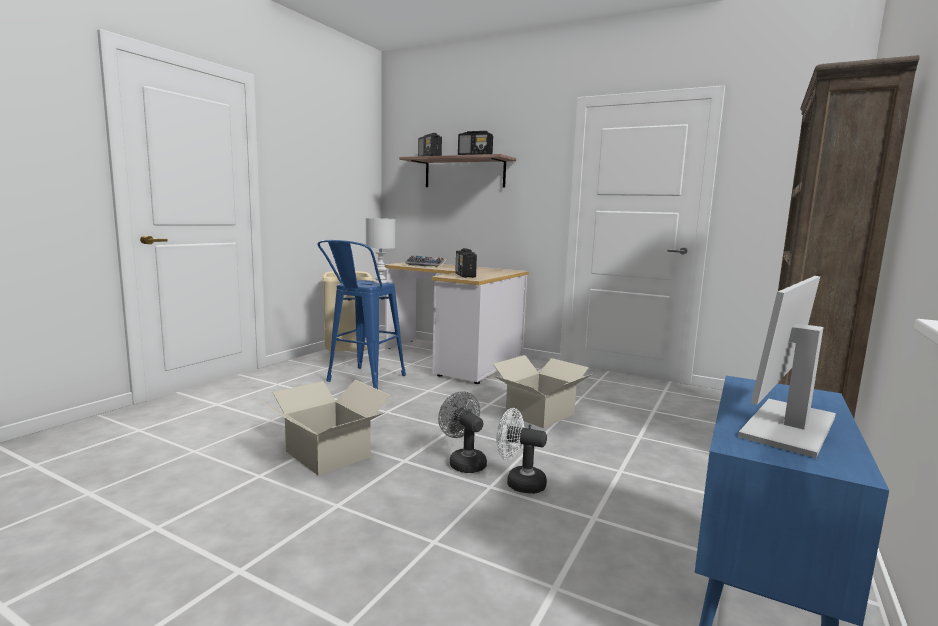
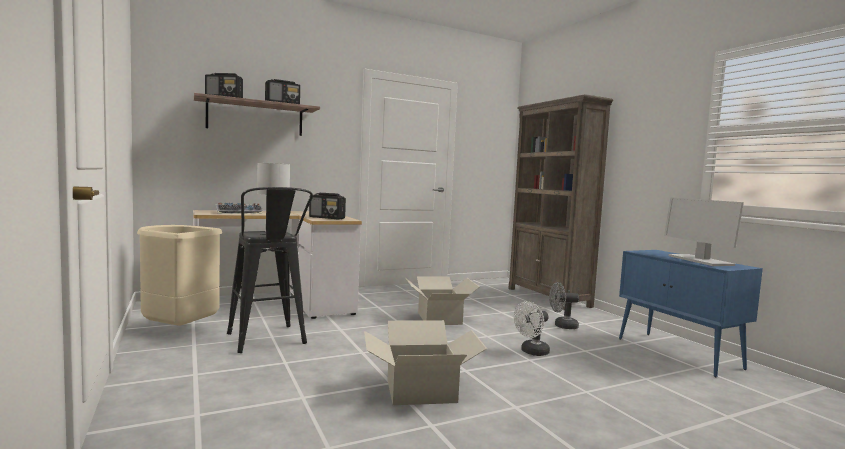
camera: 55 degrees left, 5 degrees down
blue stool [318,240,406,389] -> black stool [227,187,313,353]
grey fan [438,391,487,473] -> grey fan moved to [549,282,579,329]

